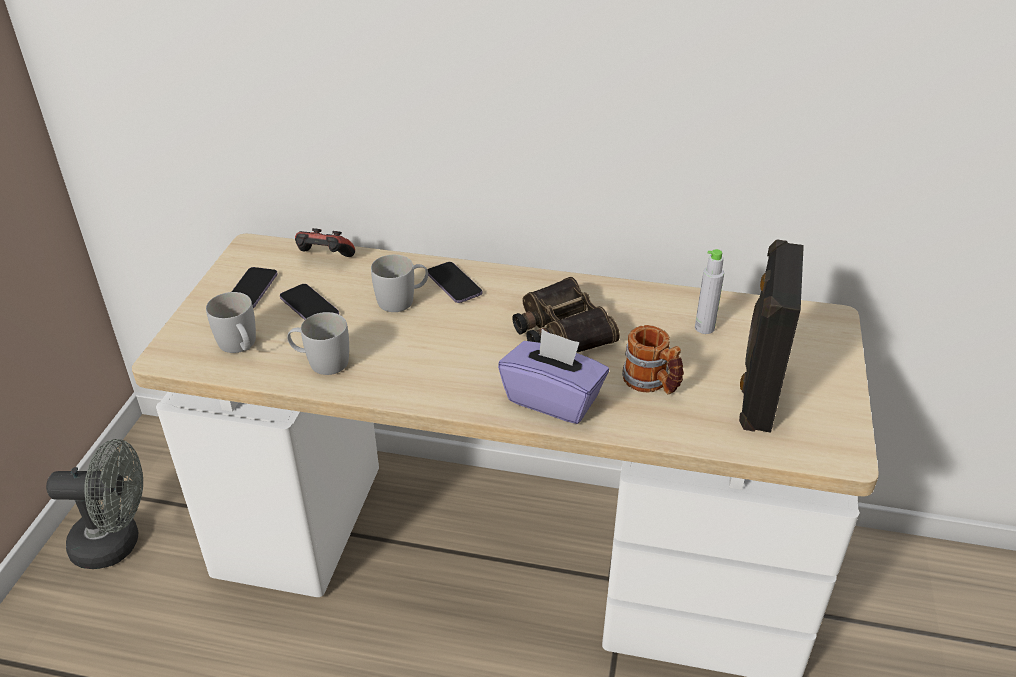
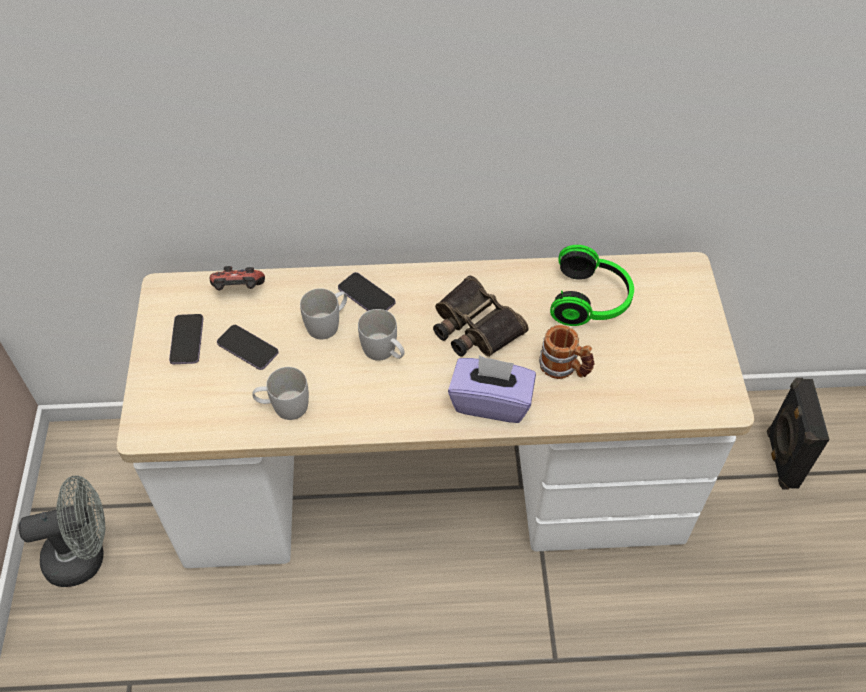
camera: 15 degrees left, 15 degrees up
white mug [206,292,256,353] -> white mug moved to [358,309,405,361]
grey bottle [695,249,724,334] -> headphones [550,245,634,326]
black speaker [739,239,804,433] -> black speaker moved to [767,378,830,490]

